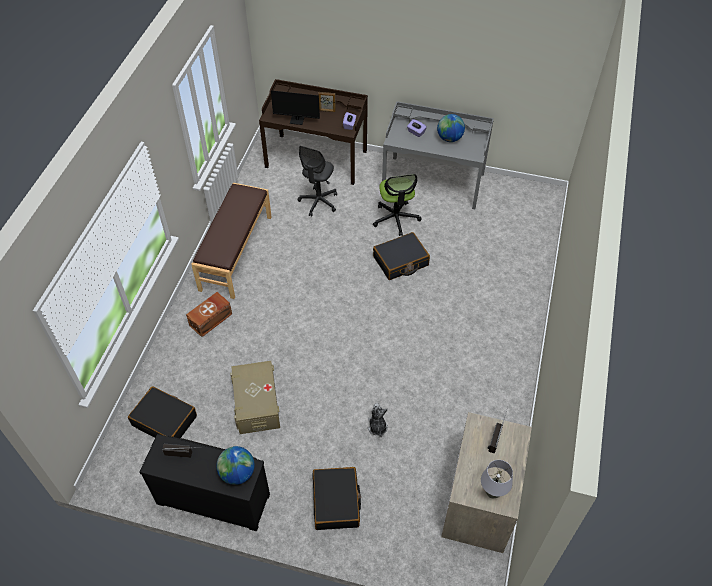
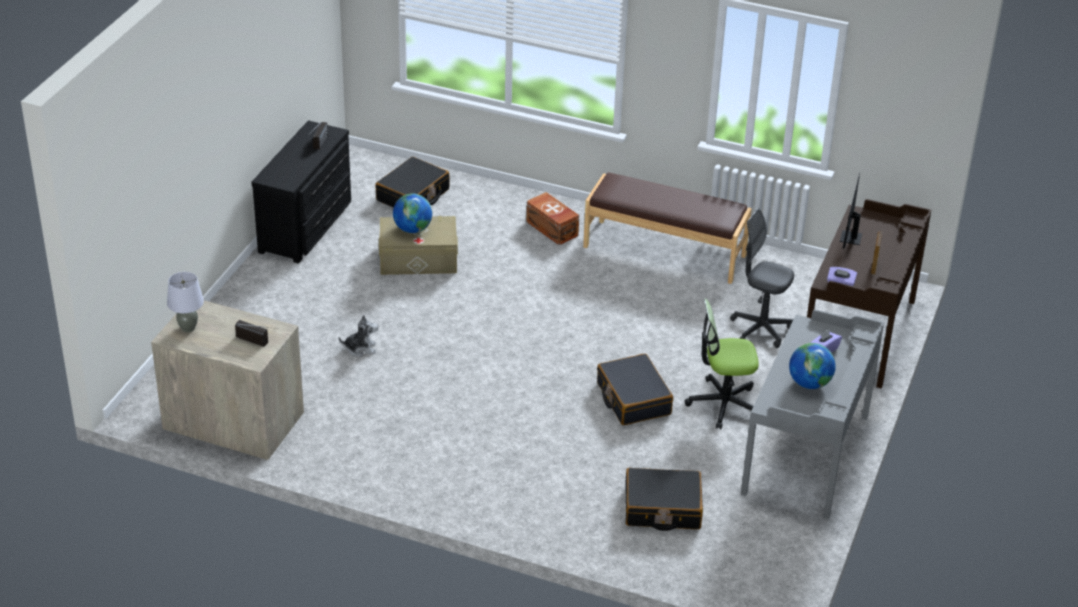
camera: 95 degrees right, 15 degrees down
globe [216,446,255,485] -> globe moved to [393,194,432,233]
black suitcase [312,467,361,530] -> black suitcase moved to [626,468,703,531]

